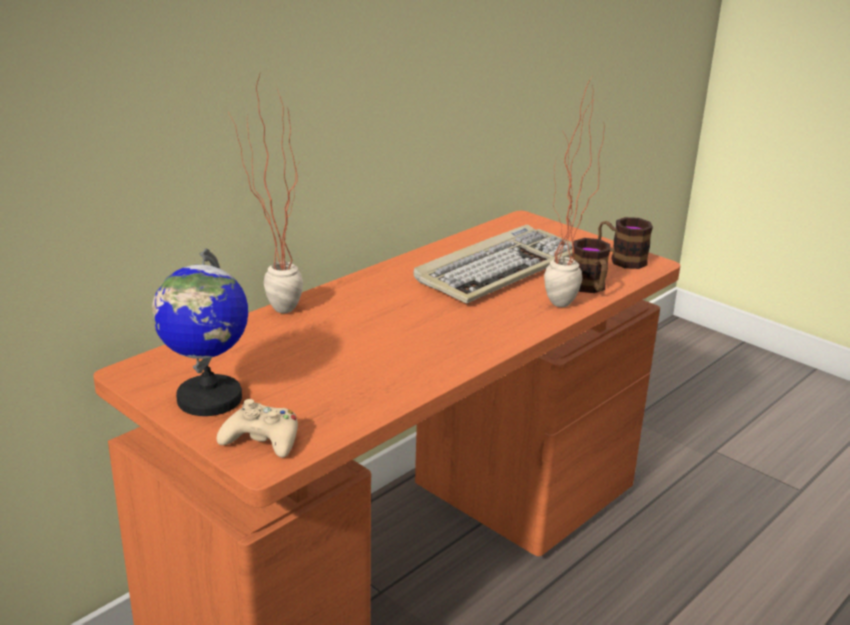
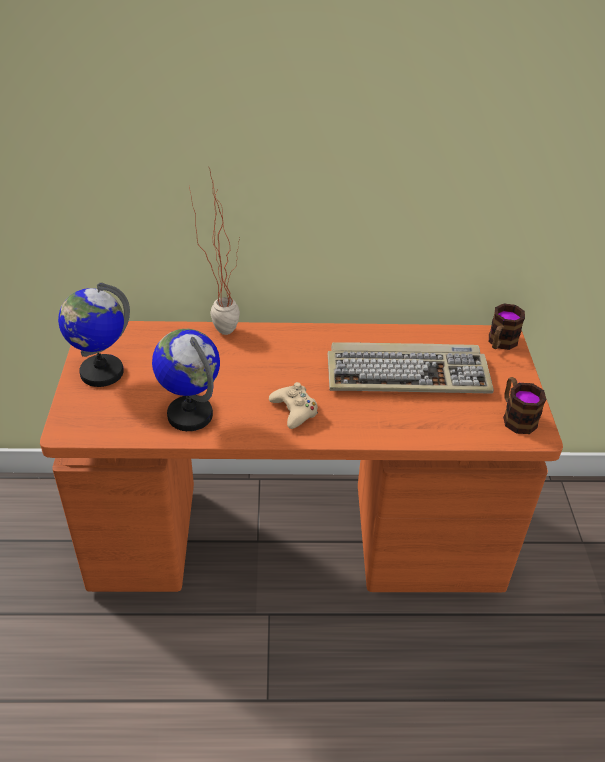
camera: 45 degrees right, 15 degrees up
beige game controller [217,399,298,458] -> beige game controller moved to [269,382,318,429]
potted plant [544,77,605,307] -> none
mug [572,238,610,293] -> mug moved to [489,303,525,350]
none -> globe [152,329,220,431]

